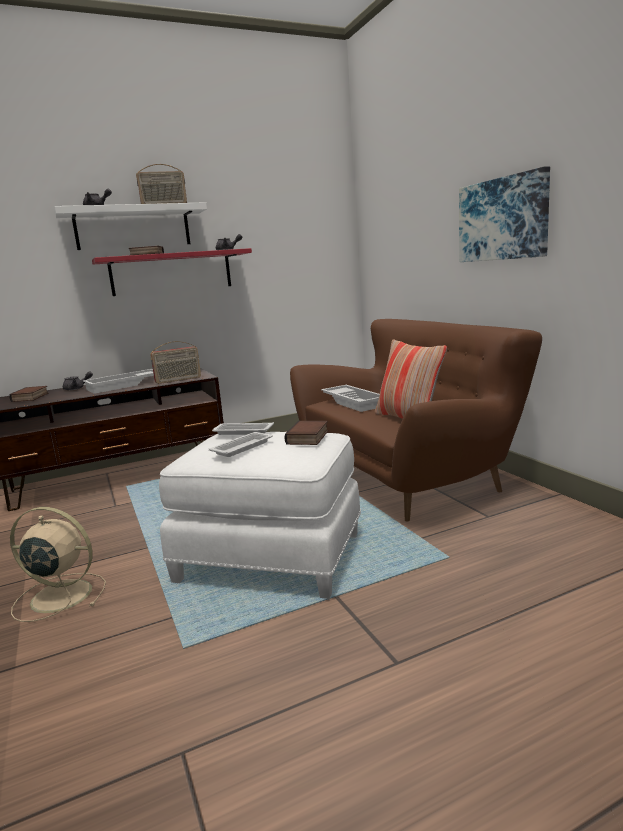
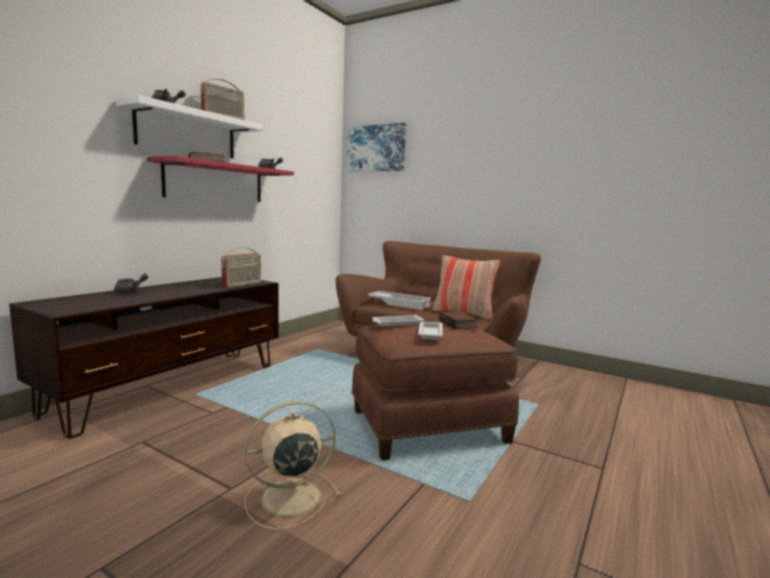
camera: 35 degrees left, 5 degrees down
book [9,386,48,402] -> none
white tray [83,369,154,394] -> none
white ottoman [159,432,361,600] -> brown ottoman [351,322,519,460]
picture [459,167,550,262] -> picture moved to [347,123,406,172]

